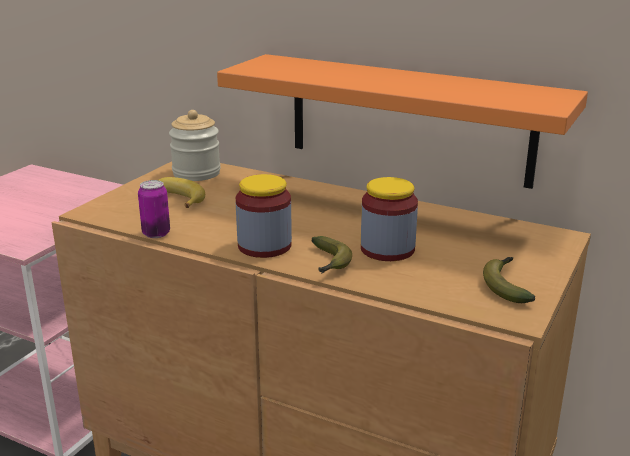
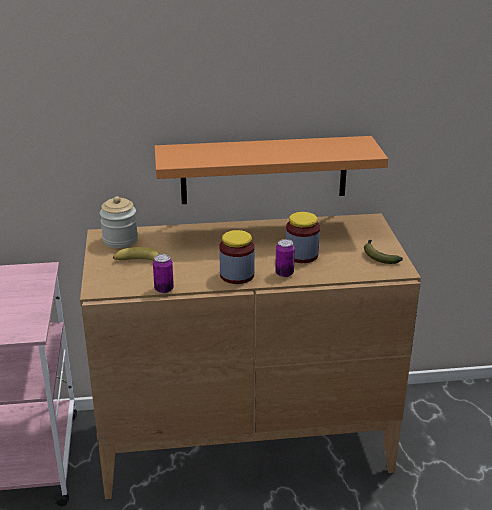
camera: 35 degrees left, 5 degrees up
banana [311,236,352,273] -> can [275,239,295,277]

